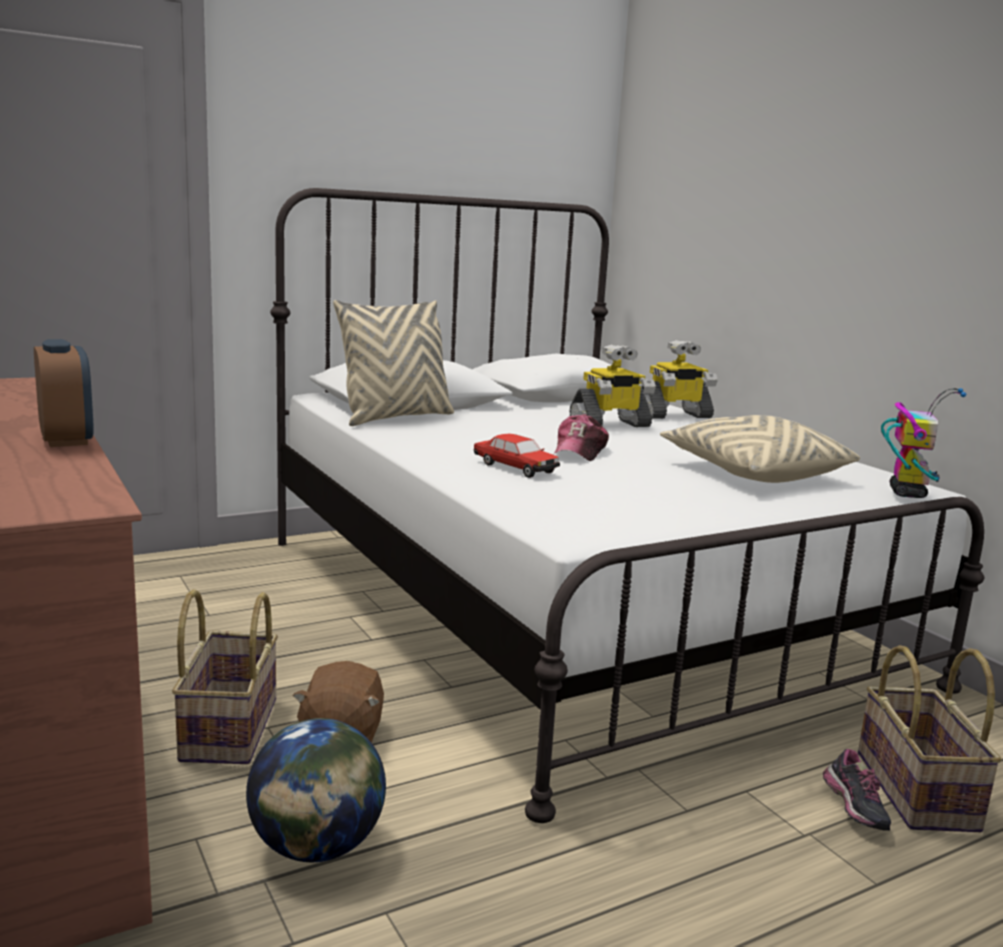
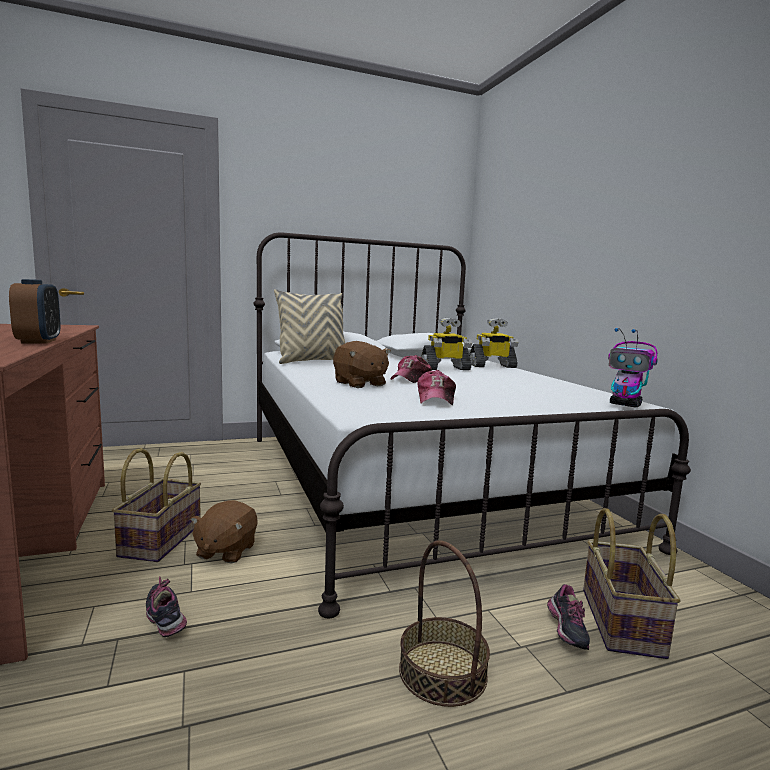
camera: 10 degrees right, 5 degrees down
globe [246,718,386,862] -> shoe [146,577,187,637]
toy car [474,434,560,478] -> brown plush toy [333,341,391,388]
beige pillow [660,415,860,483] -> none
toy robot [881,388,966,498] -> toy robot turned 105 degrees clockwise [608,328,658,407]
none -> basket [399,540,490,707]
none -> cap [417,370,456,405]

